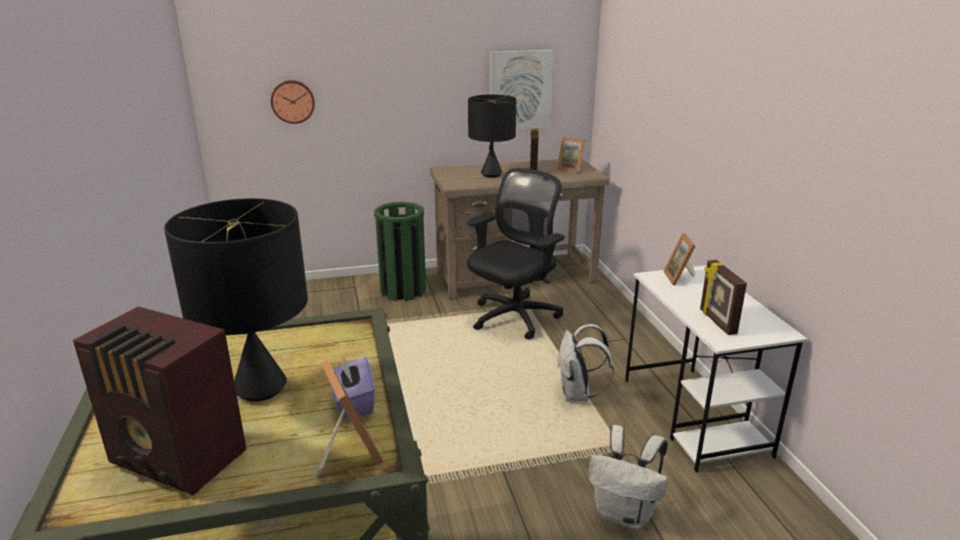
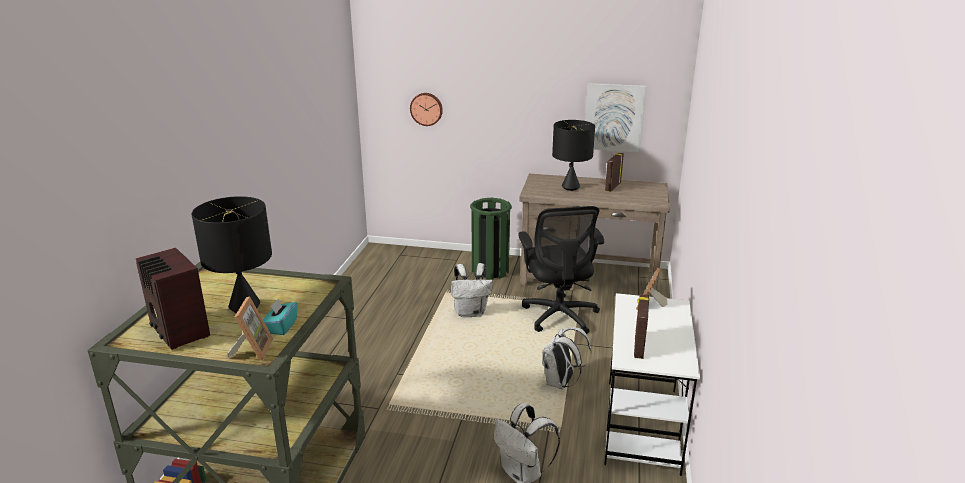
camera: 25 degrees right, 0 degrees up
purple tissue box [331,356,375,419] -> turquoise tissue box [263,298,298,335]
black office chair [467,168,564,340] -> black office chair turned 105 degrees clockwise [518,206,604,334]
picture frame [557,137,585,173] -> none
none -> white backpack [451,263,493,317]

